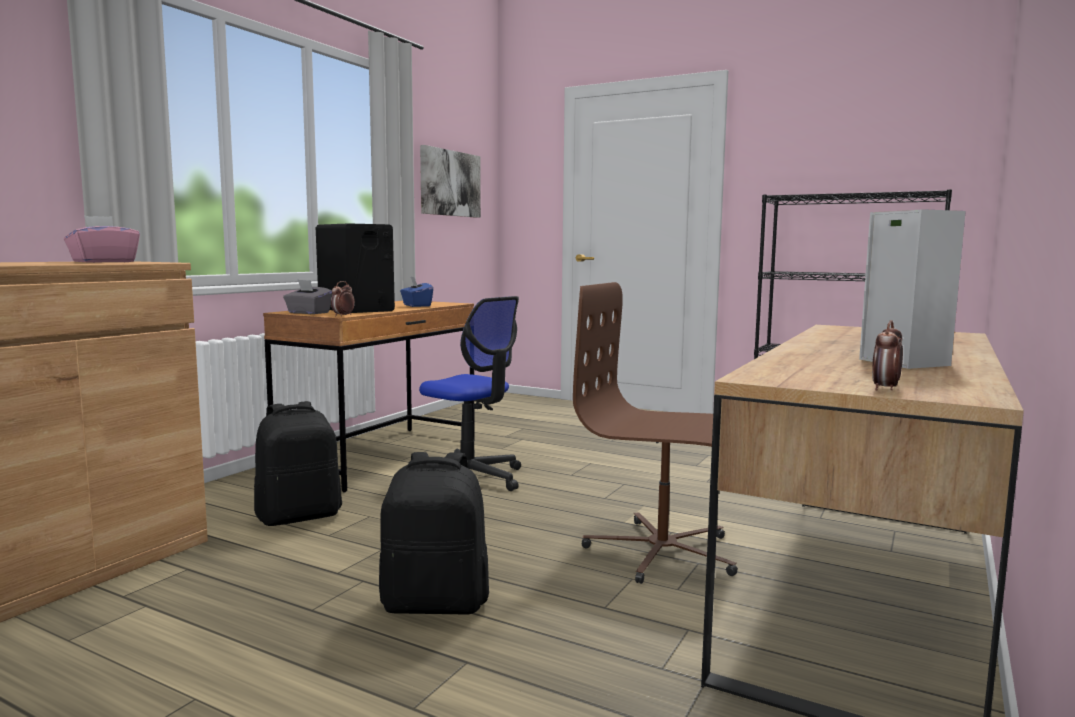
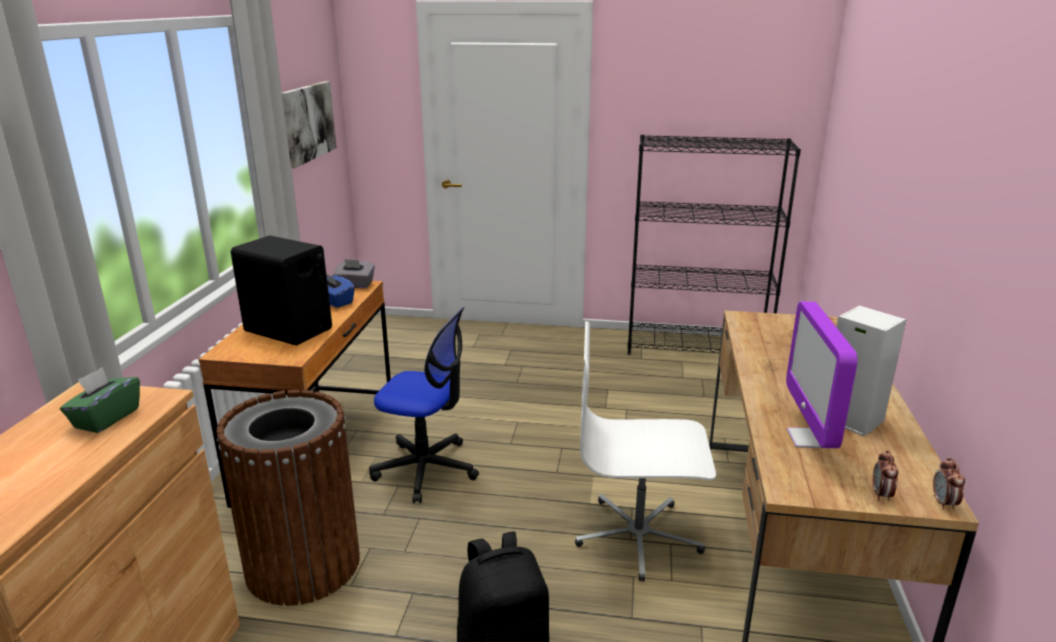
camera: 20 degrees left, 15 degrees up
pink tissue box [64,216,140,263] -> green tissue box [60,367,140,433]
black backpack [254,401,342,526] -> brown trash can [216,390,360,606]
grey tissue box [283,279,333,314] -> grey tissue box moved to [333,259,375,288]
alarm clock [331,281,355,317] -> alarm clock moved to [933,458,965,510]
brown office chair [573,282,738,584] -> white office chair [575,321,716,582]
none -> monitor [786,301,858,448]

